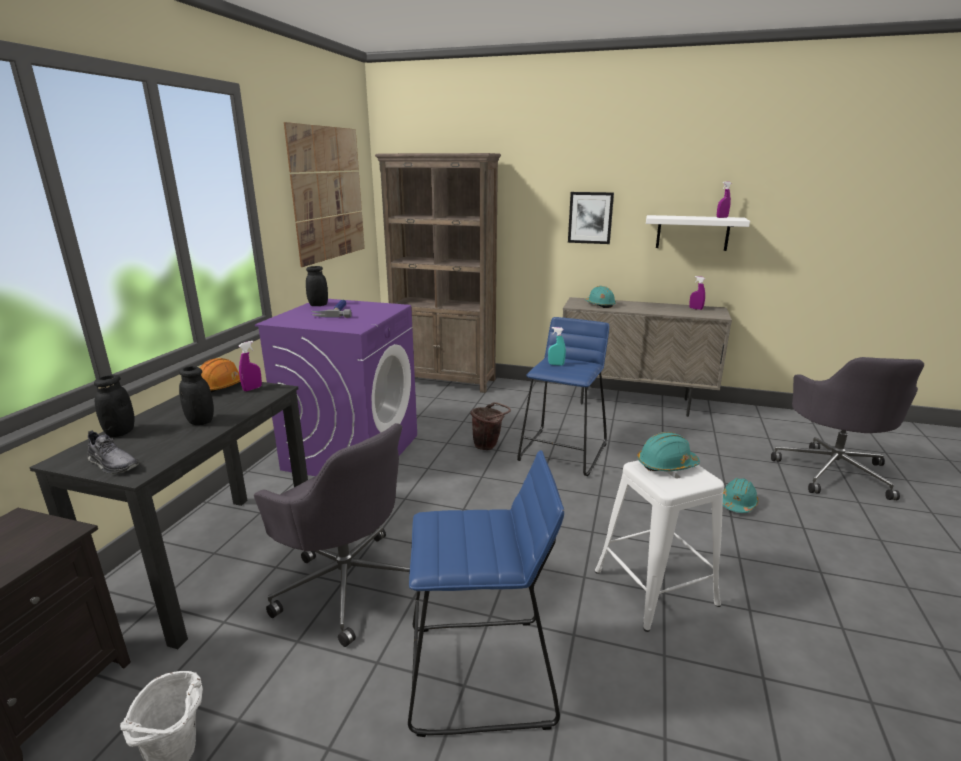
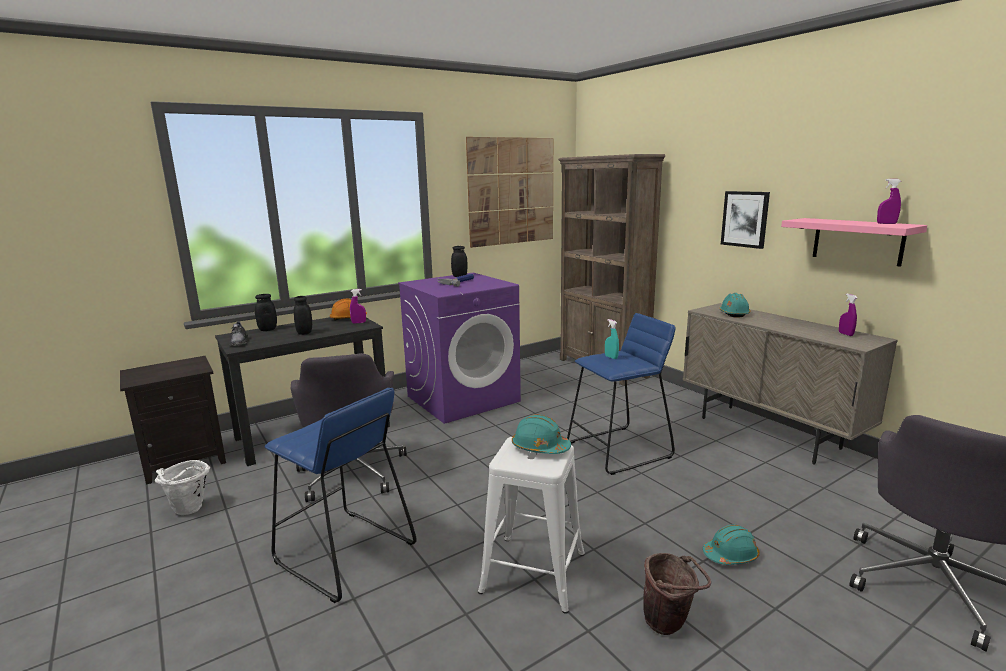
camera: 40 degrees right, 5 degrees down
brown bucket [470,402,511,450] -> brown bucket moved to [643,553,711,635]
white shelf [646,215,750,251] -> pink shelf [781,218,927,267]

